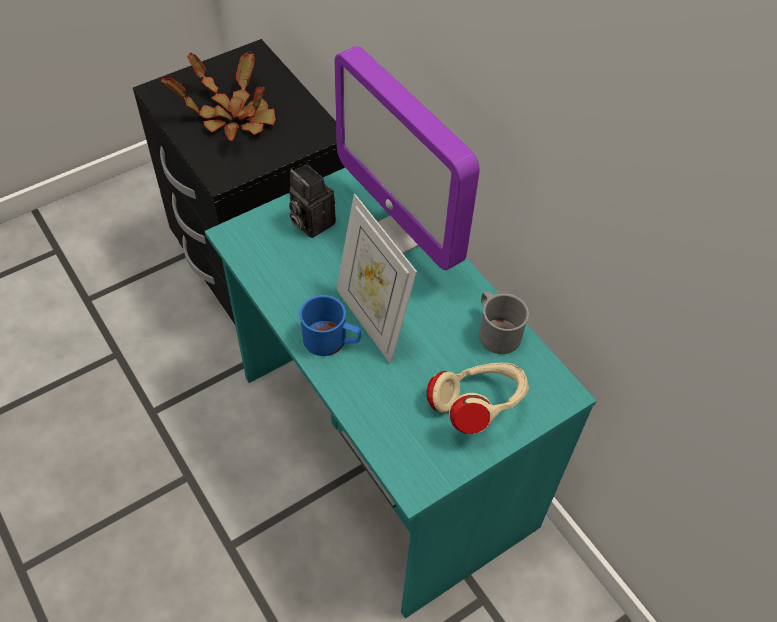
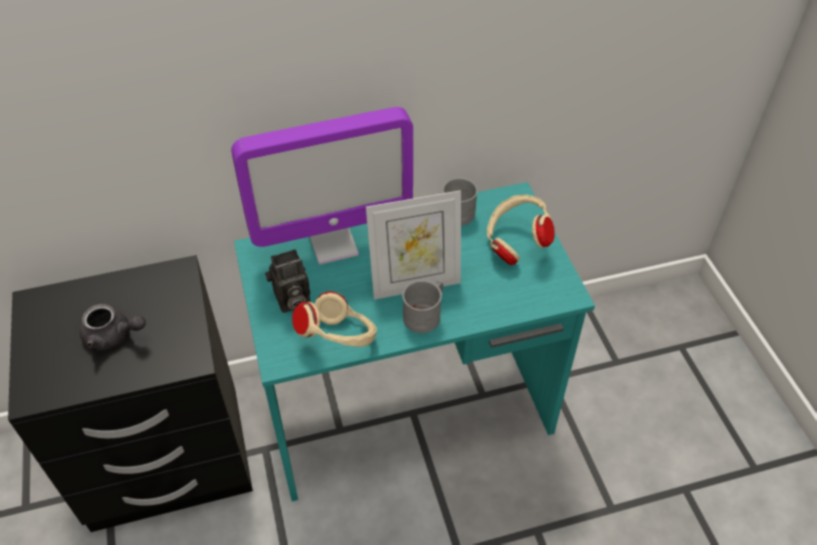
camera: 70 degrees left, 5 degrees down
potted plant [161,52,276,141] -> grey teapot [80,304,146,351]
blue mug [300,295,361,356] -> grey mug [402,280,443,333]
none -> beige headphones [292,291,377,347]

